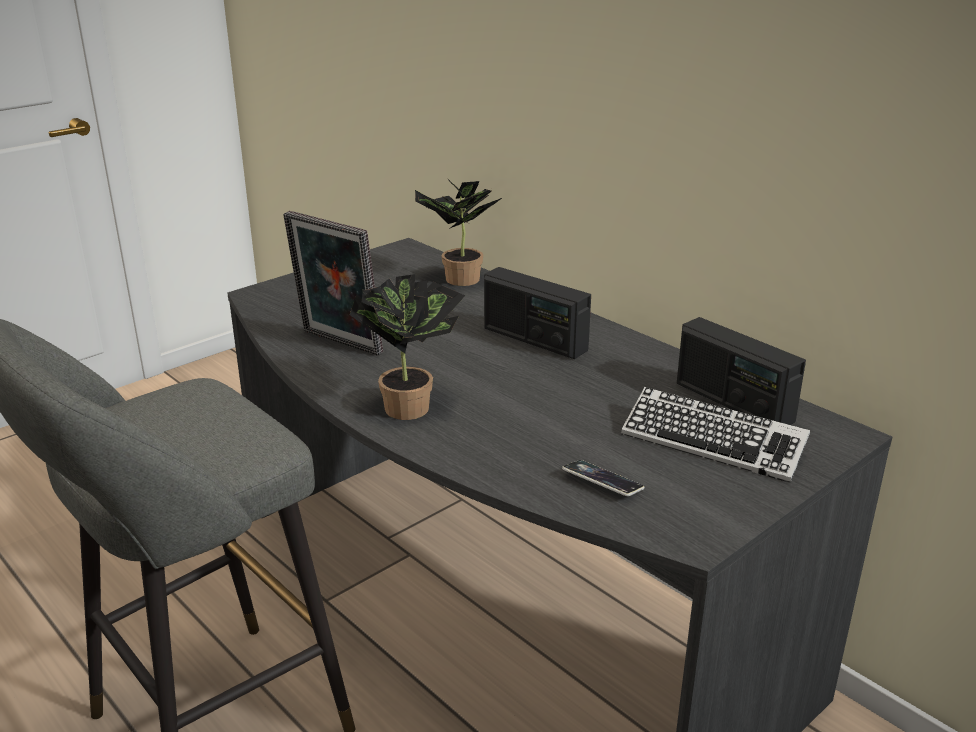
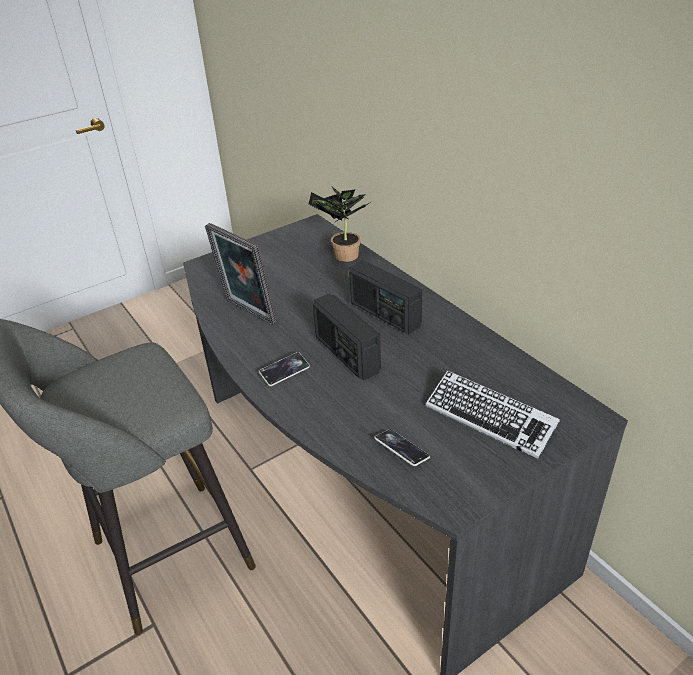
camera: 10 degrees right, 10 degrees up
potted plant [350,274,465,420] -> phone [259,352,310,386]
radio [677,317,806,425] -> radio moved to [313,294,381,380]

